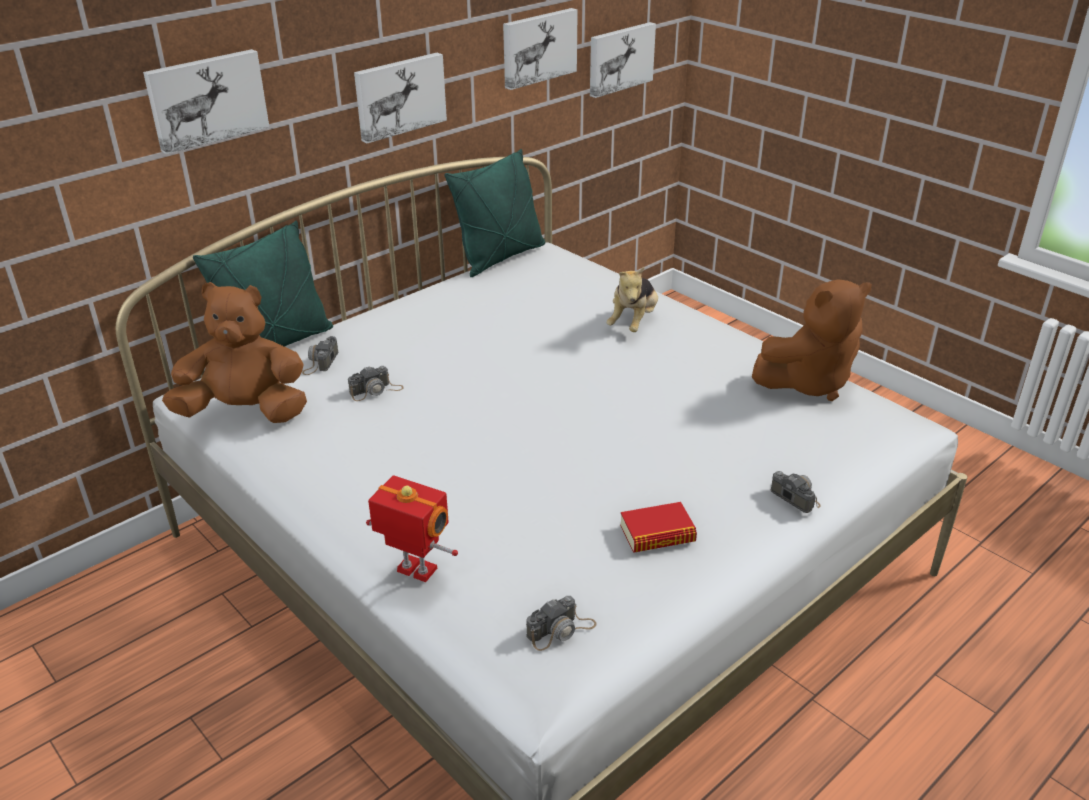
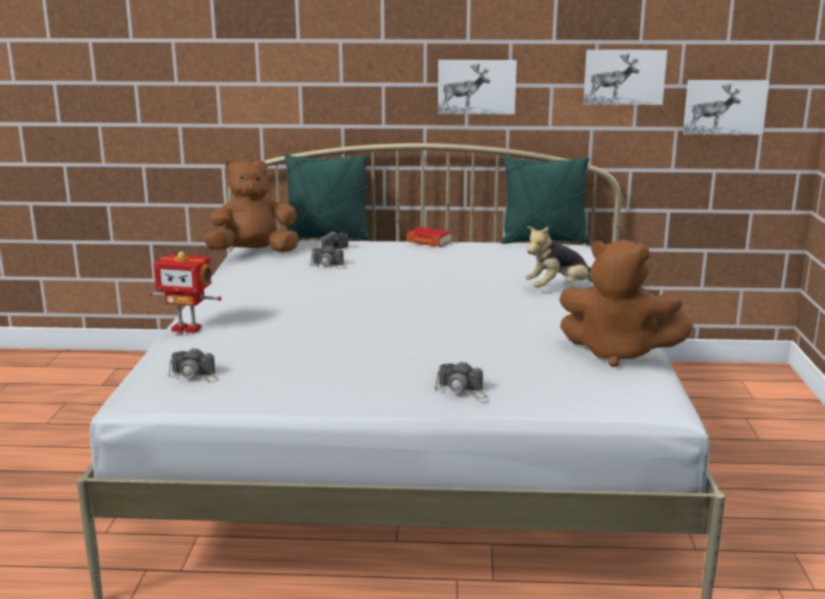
camera: 45 degrees right, 15 degrees down
picture [143,49,269,154] -> none
brown plush toy [162,282,307,423] -> brown plush toy turned 60 degrees counterclockwise [203,160,299,252]
toy robot [366,475,458,582] -> toy robot turned 120 degrees clockwise [149,252,222,333]
book [620,502,697,553] -> book moved to [407,227,451,247]
camera [770,471,821,513] -> camera turned 105 degrees clockwise [435,362,488,399]

